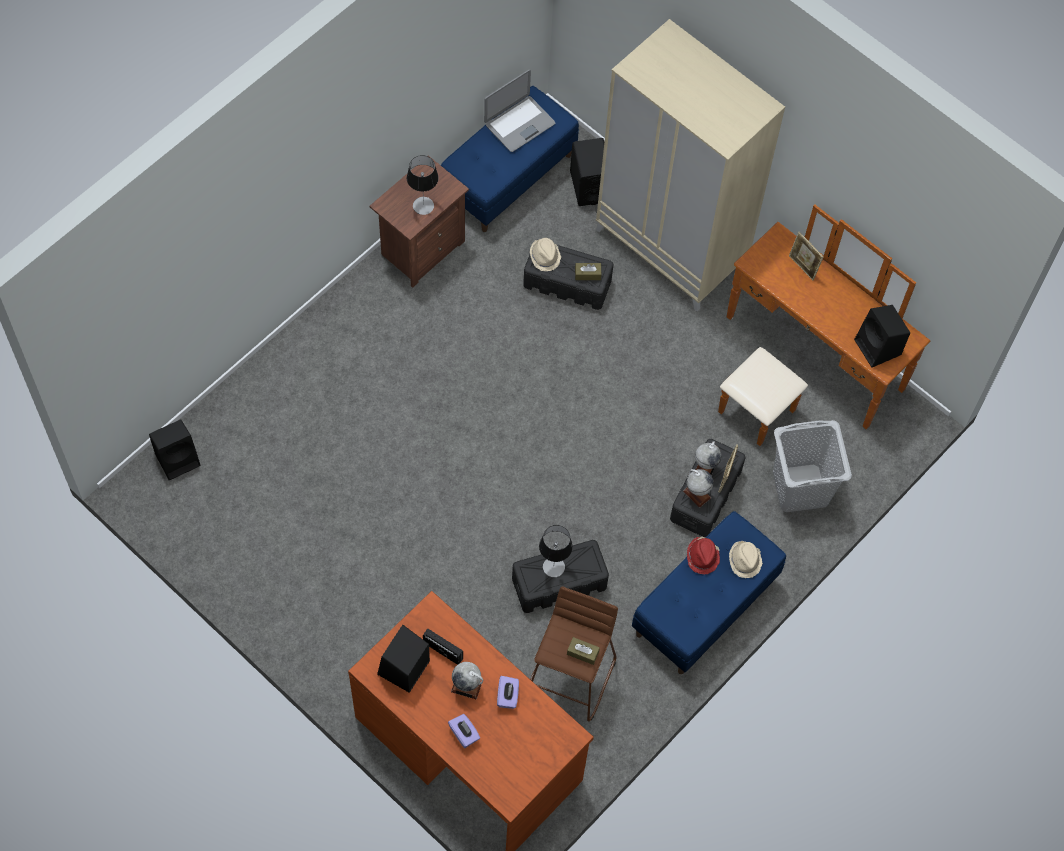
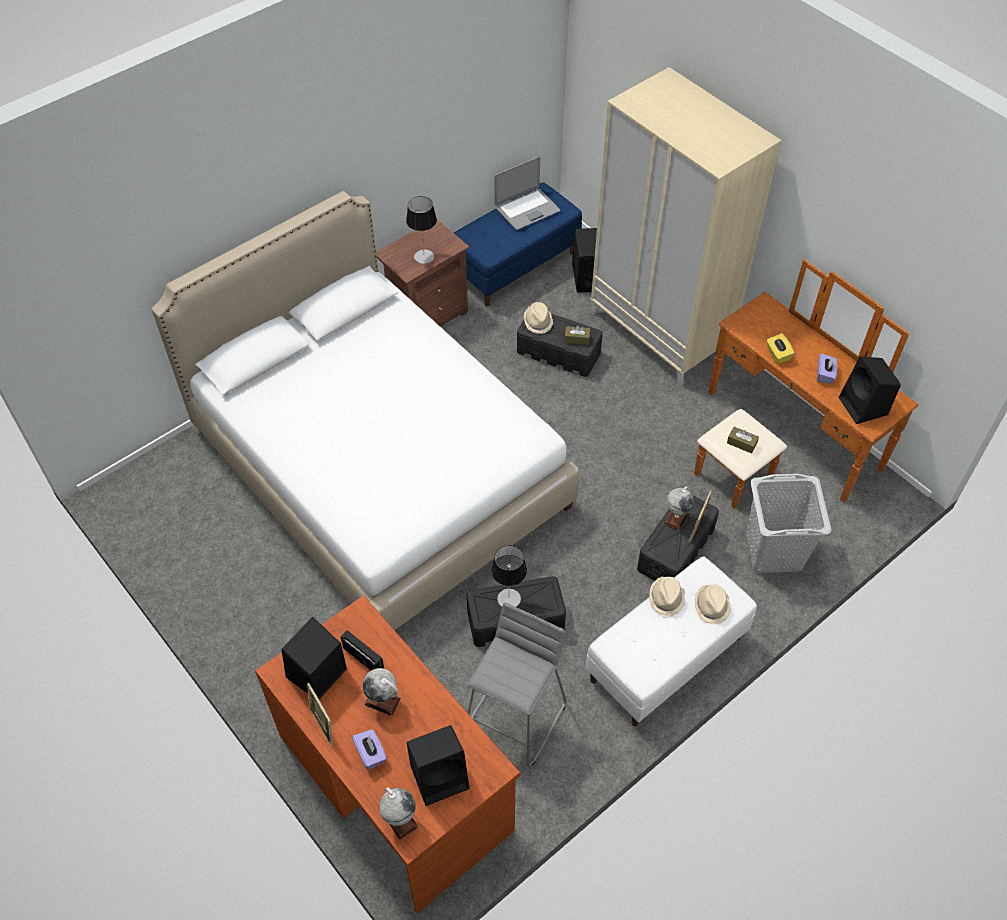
camera: 10 degrees right, 10 degrees down
black speaker [149,419,201,480] -> black speaker moved to [406,725,469,806]
purple tissue box [497,676,519,709] -> purple tissue box moved to [817,353,837,384]
brown stool [530,587,618,722] -> grey stool [468,603,567,767]
brown tissue box [567,637,600,665] -> brown tissue box moved to [727,427,759,454]
blue bench [632,511,786,674] -> white bench [585,556,757,726]
globe [683,469,713,508] -> globe moved to [379,787,418,840]
red hat [687,537,720,575] -> beige hat [649,577,685,616]
picture frame [789,232,824,280] -> picture frame moved to [307,683,333,746]
none -> white bed [151,191,579,630]
none -> yellow tissue box [767,333,794,364]

